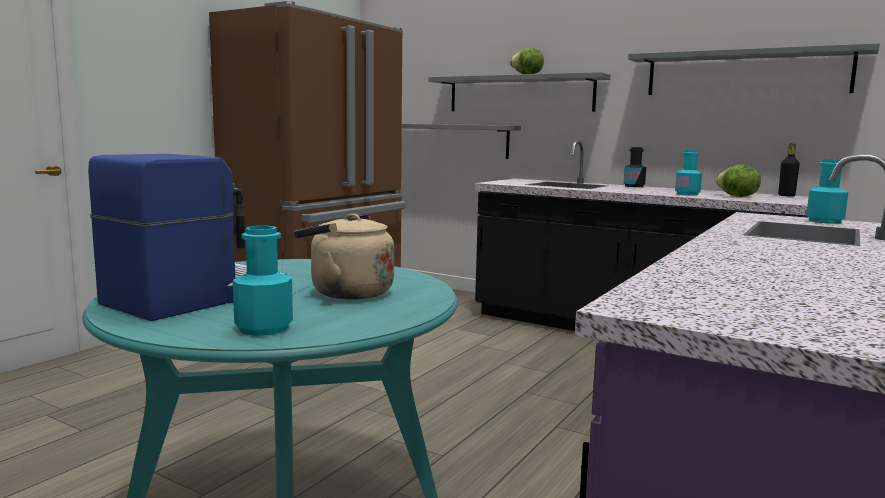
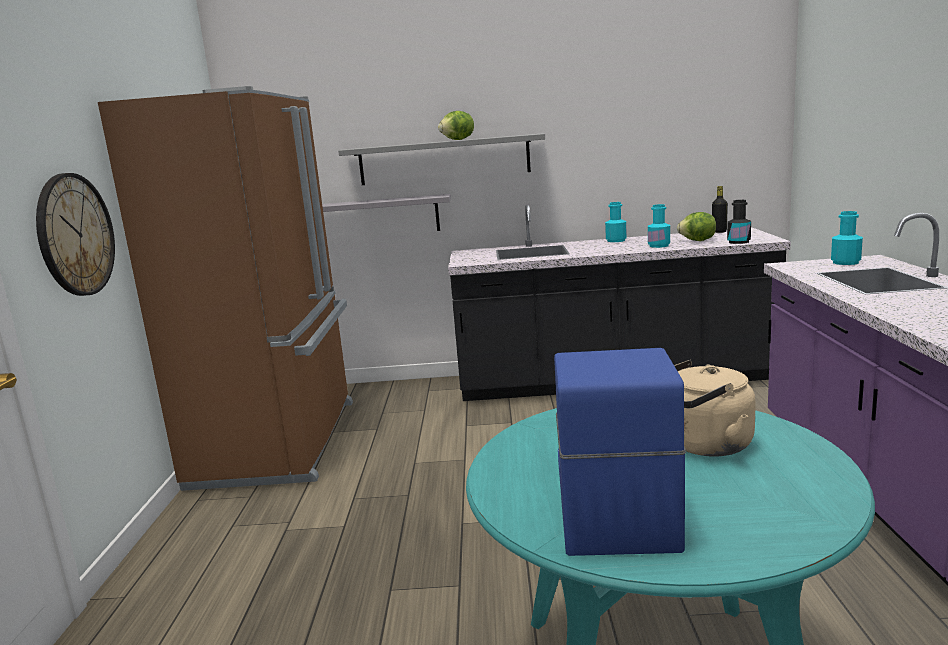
camera: 30 degrees left, 5 degrees up
turquoise bottle [233,226,293,336] -> turquoise bottle moved to [605,202,627,242]
black bottle [624,147,646,187] -> black bottle moved to [727,200,751,244]
grey shelf [628,43,880,95] -> none
none -> wall clock [36,173,115,296]

